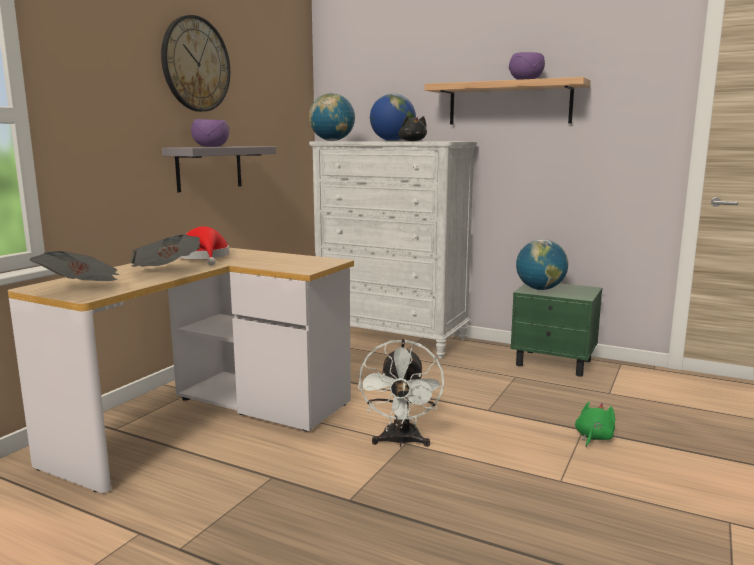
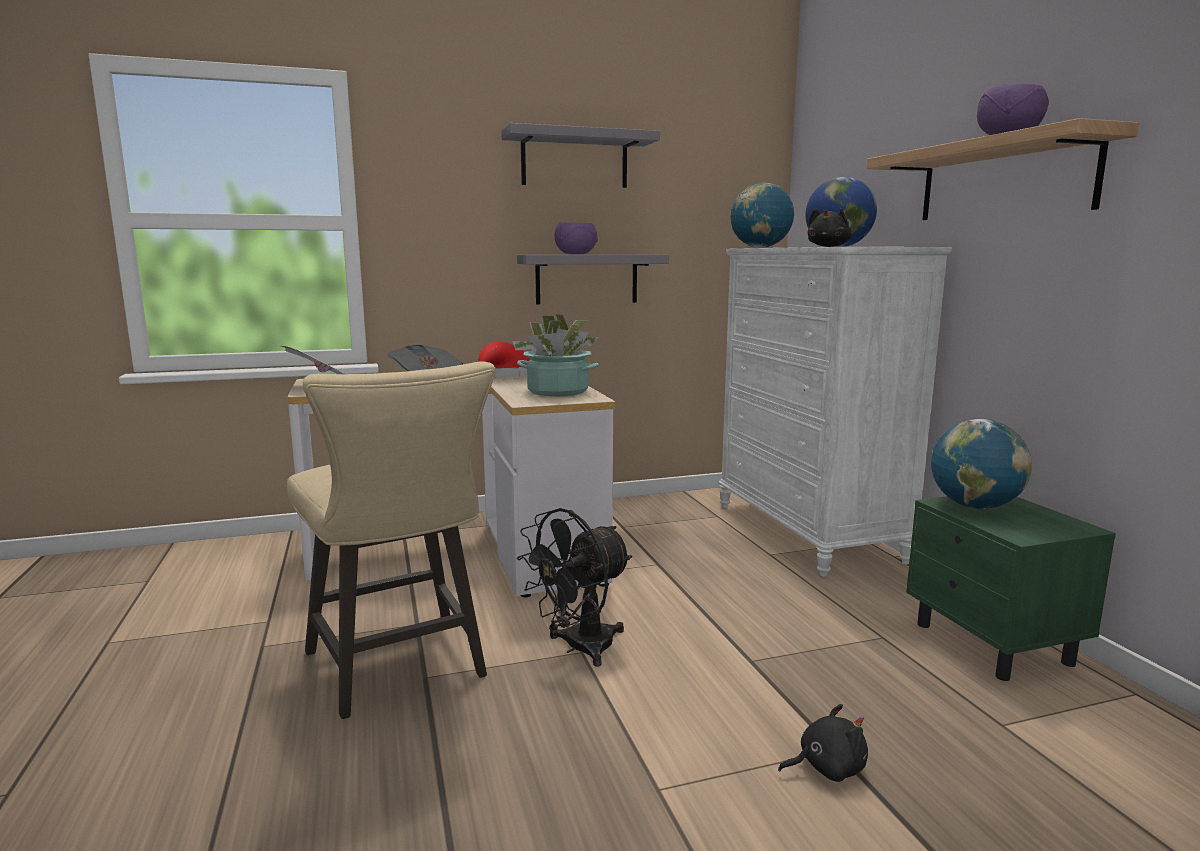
camera: 45 degrees right, 0 degrees up
wall clock [161,15,230,112] -> grey shelf [501,123,660,188]
white fan [358,339,444,447] -> black fan [516,508,632,667]
green plush toy [575,402,615,447] -> black plush toy [778,704,868,782]
none -> beige stool [287,361,495,719]
none -> potted plant [512,314,599,397]

